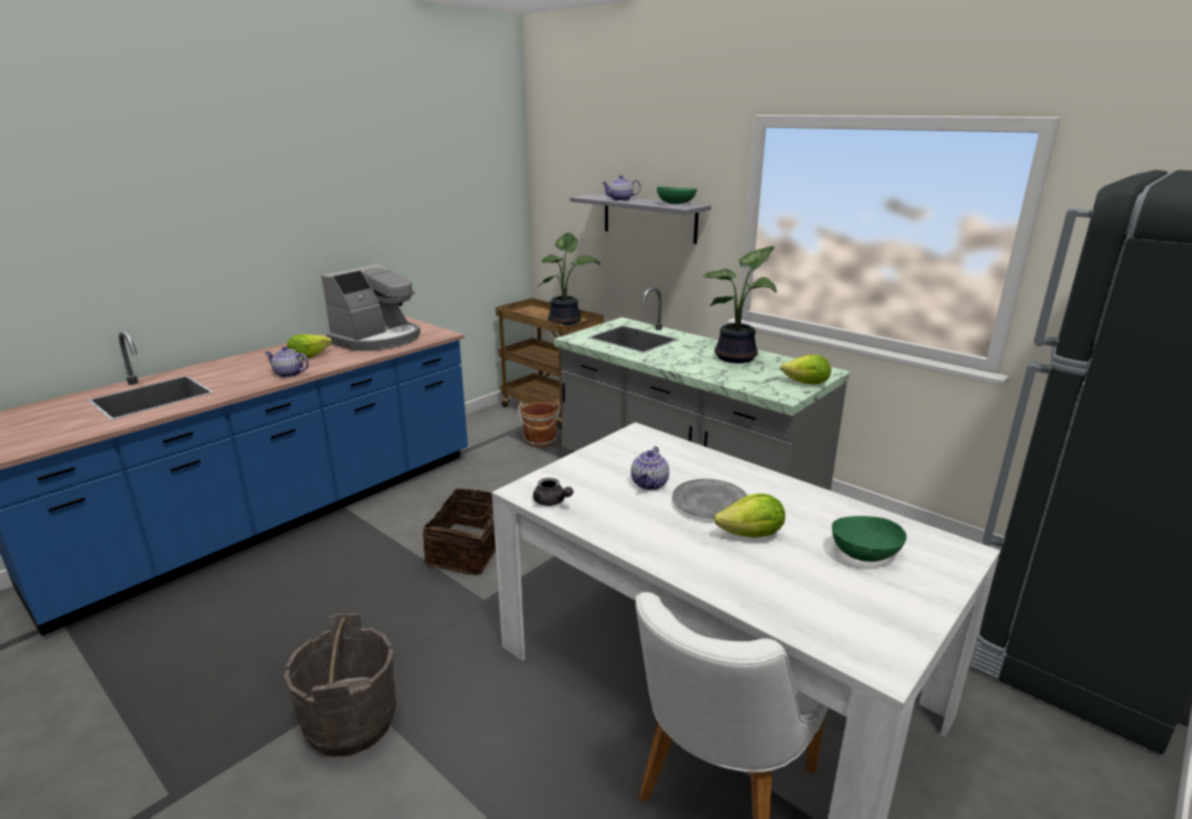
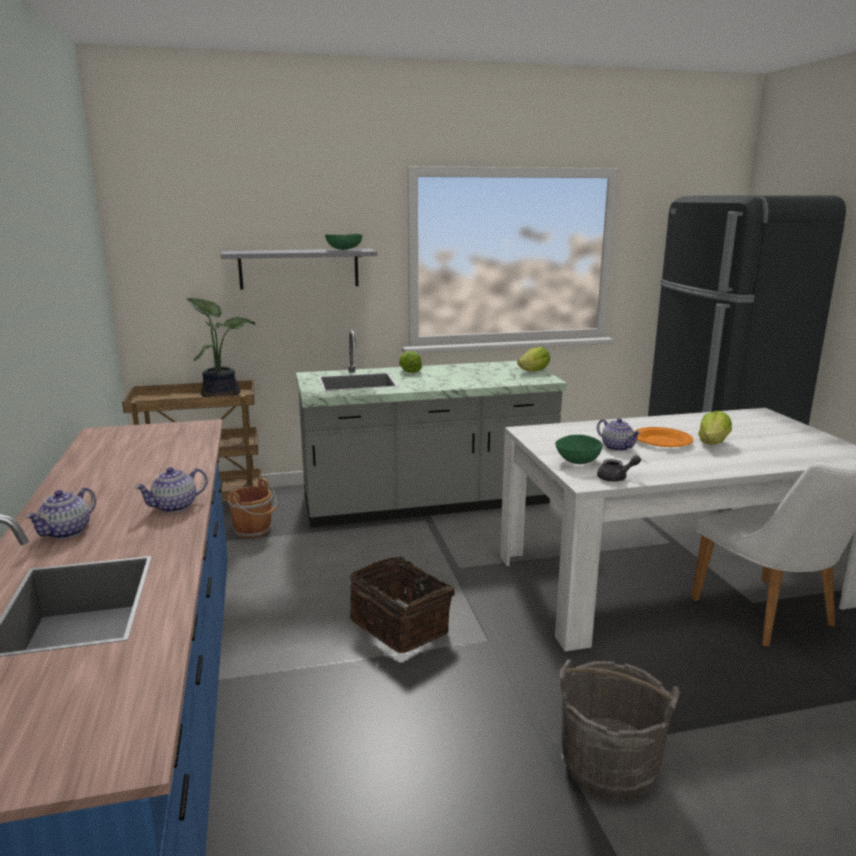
camera: 55 degrees left, 5 degrees down
lettuce [287,334,332,360] -> lettuce moved to [399,351,422,373]
coffee machine [321,264,420,351] -> none
teapot [602,175,641,201] -> teapot moved to [25,487,96,539]
grey plate [672,479,748,519] -> orange plate [634,427,693,447]
potted plant [703,246,777,363] -> none
green bowl [832,516,907,562] -> green bowl moved to [555,435,603,464]

